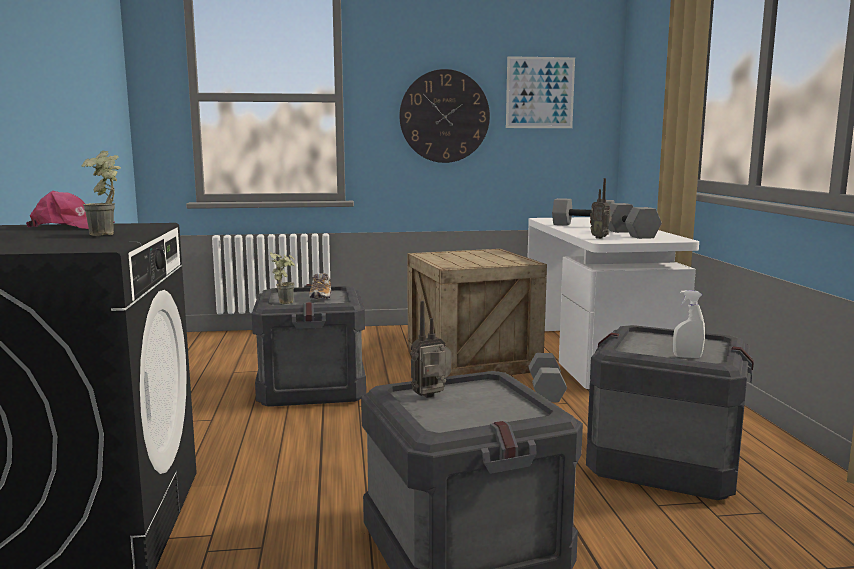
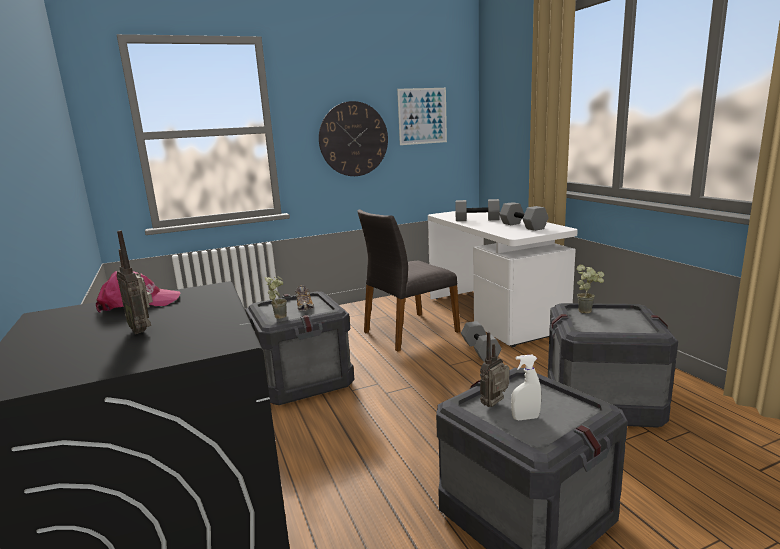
camera: 15 degrees left, 5 degrees up
potted plant [82,150,121,236] -> potted plant moved to [577,265,604,313]
crate [407,249,547,377] -> grey chair [357,209,460,352]
radio [590,178,612,239] -> radio moved to [117,230,153,334]
white spray bottle [673,290,705,358] -> white spray bottle moved to [511,355,541,420]

